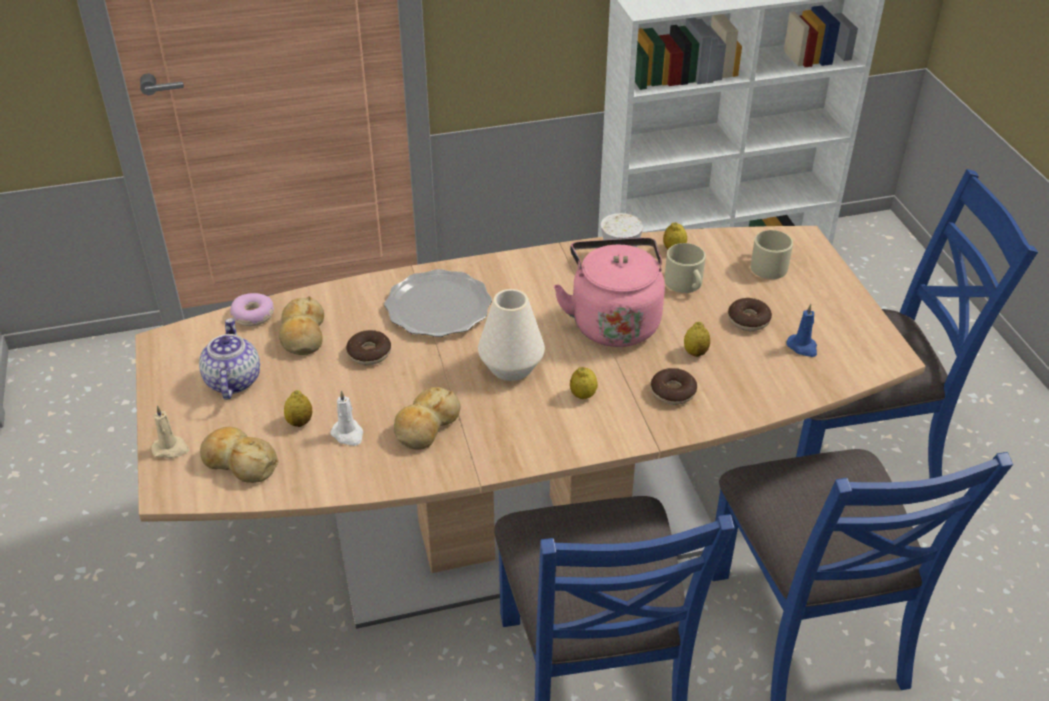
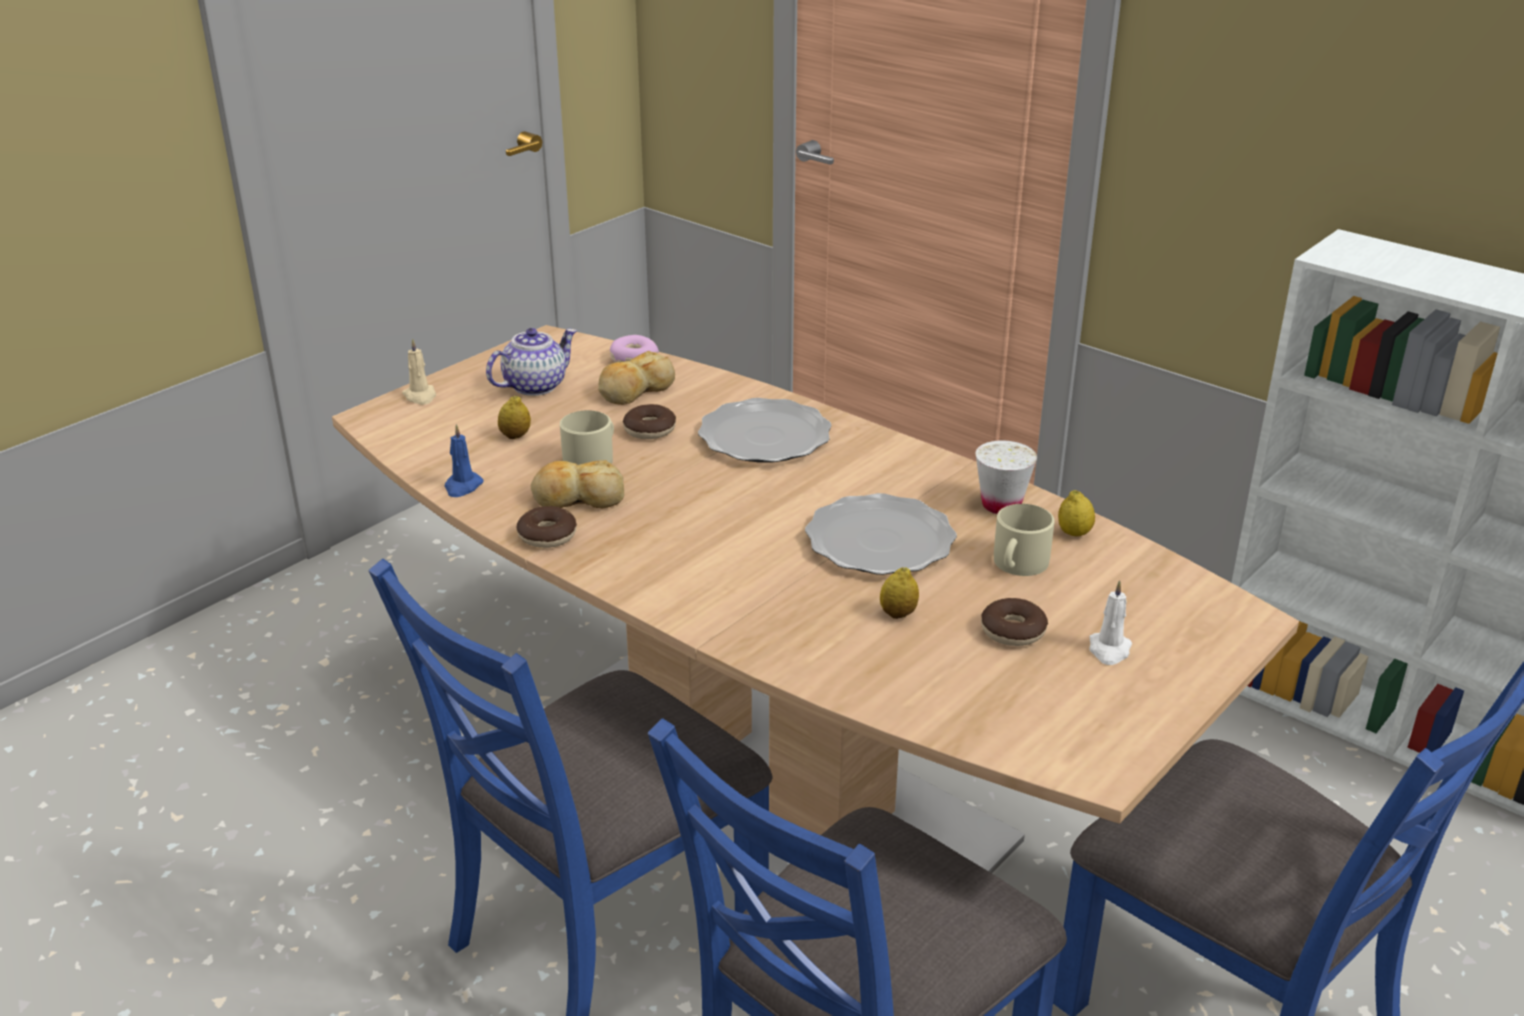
camera: 55 degrees right, 10 degrees down
bread [200,427,279,483] -> none
white candle [330,390,363,446] -> white candle moved to [1089,580,1132,665]
white vase [478,289,545,381] -> none
pink kettle [553,238,665,347] -> plate [805,493,957,575]
lemon [570,367,598,399] -> none
donut [651,368,697,405] -> donut moved to [517,506,577,548]
beige mug [751,230,793,279] -> beige mug moved to [560,410,614,465]
blue candle [786,304,817,357] -> blue candle moved to [444,424,484,497]

